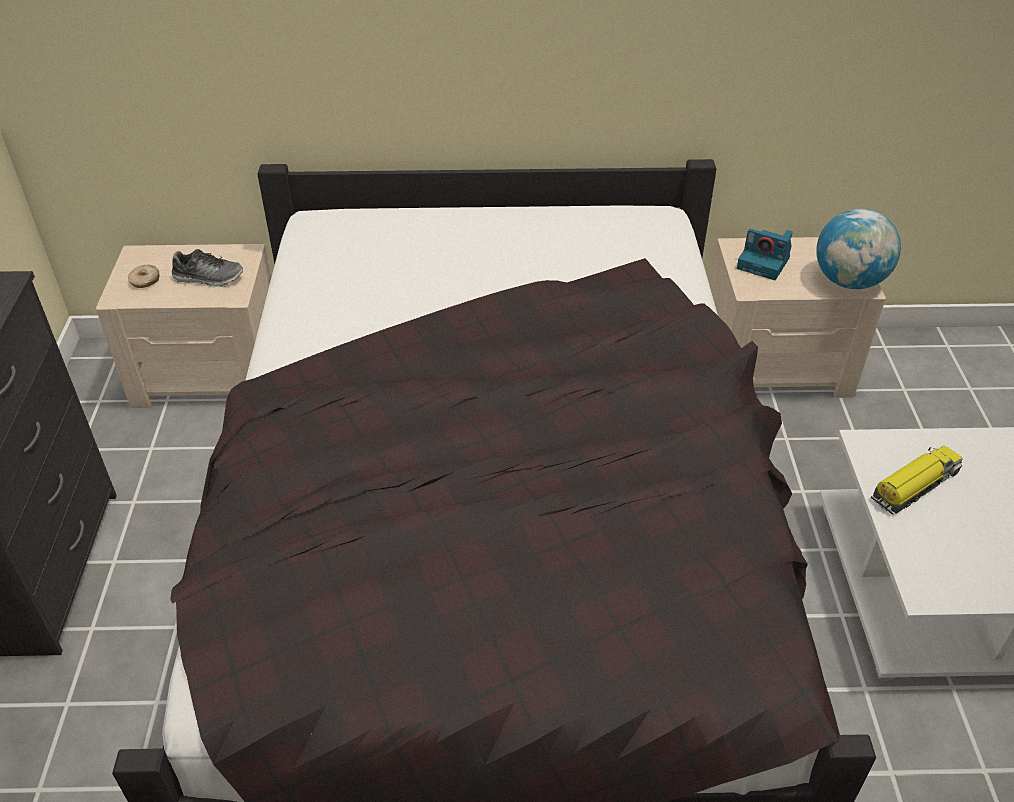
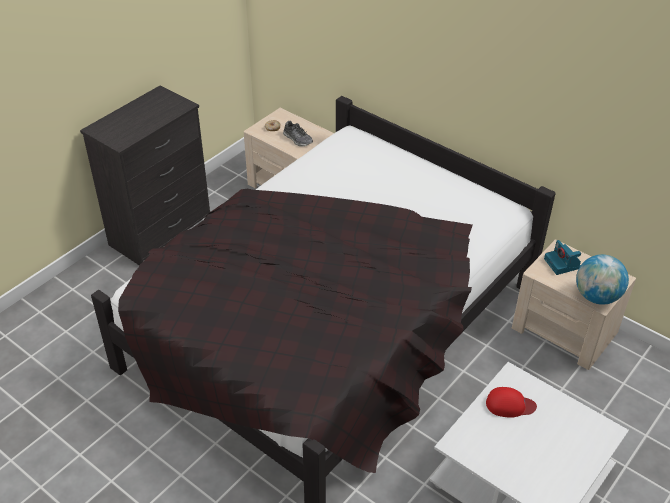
camera: 40 degrees right, 0 degrees up
toy truck [871,445,963,515] -> red cap [486,387,537,418]

